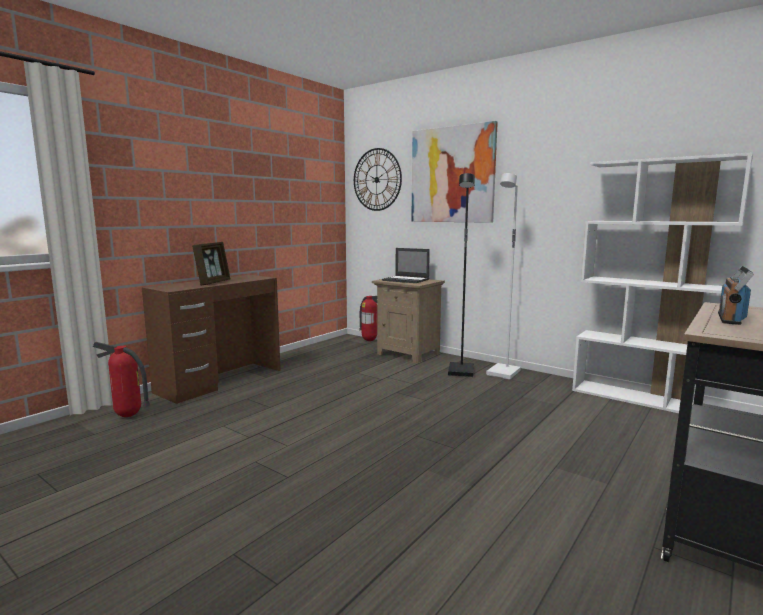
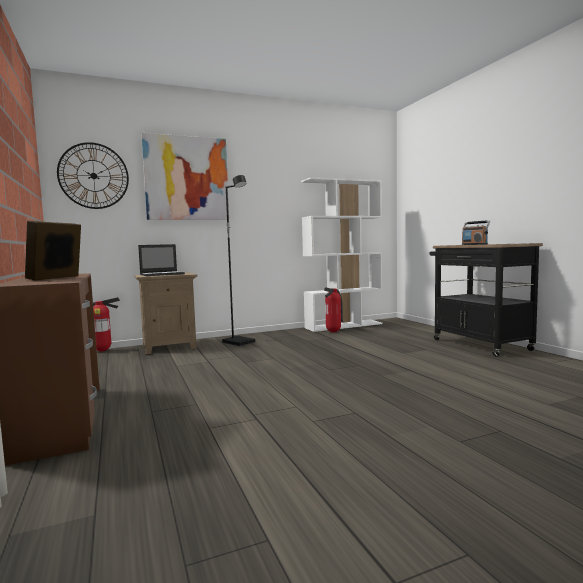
camera: 60 degrees left, 5 degrees down
fire extinguisher [93,342,150,417] -> fire extinguisher moved to [324,288,343,332]
picture frame [192,242,231,285] -> picture frame turned 120 degrees counterclockwise [25,220,81,280]
white floor lamp [486,173,521,380] -> none

